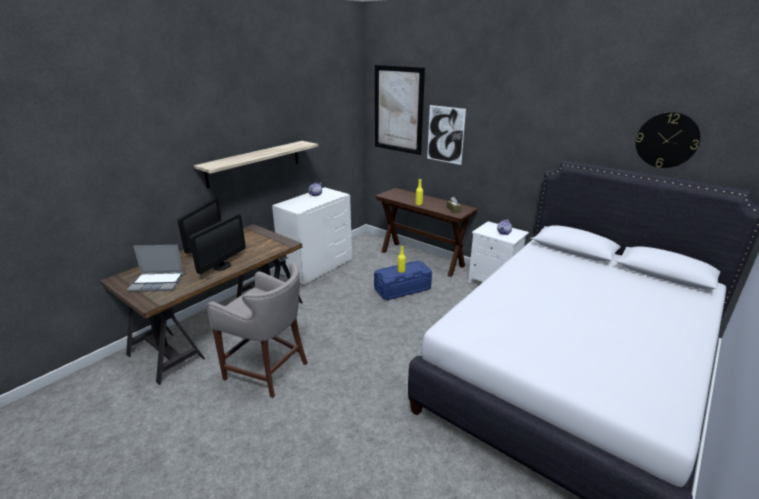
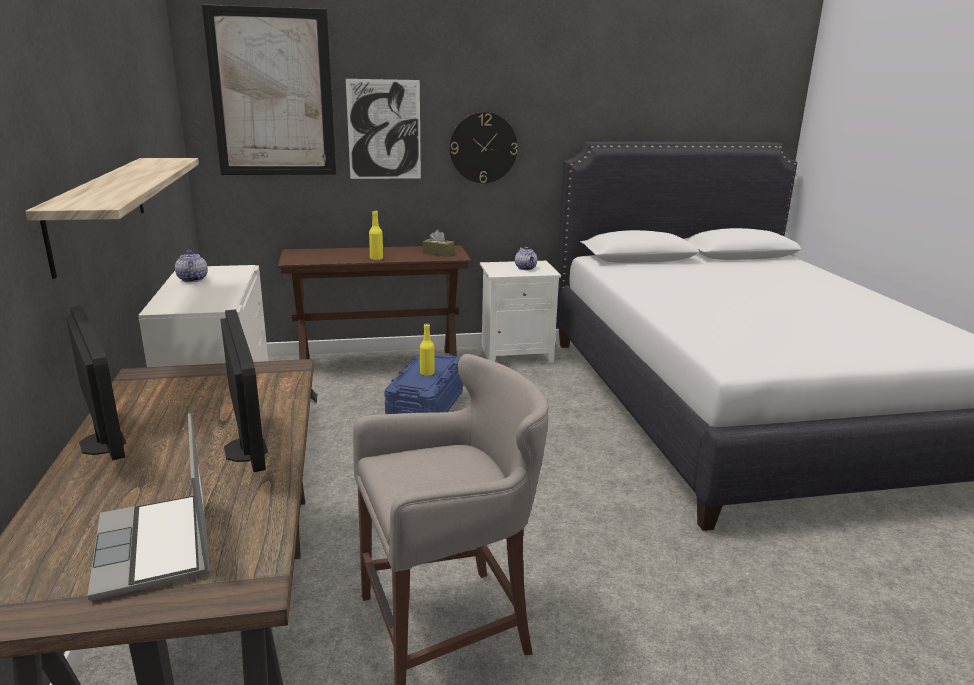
camera: 50 degrees left, 5 degrees down
laptop [127,245,184,292] -> laptop turned 120 degrees clockwise [87,413,210,601]
wall clock [635,112,701,168] -> wall clock moved to [450,112,518,183]

